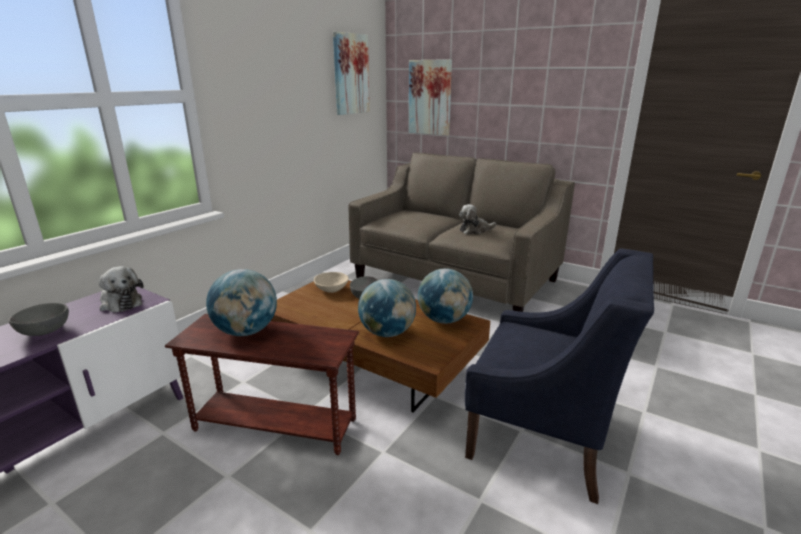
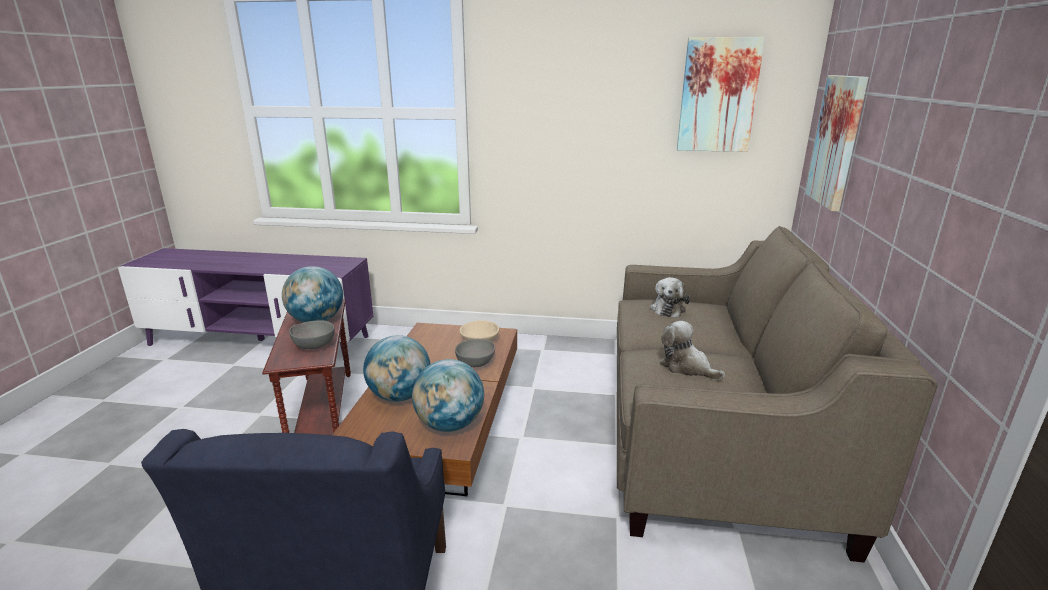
camera: 65 degrees right, 0 degrees up
grey bowl [8,303,69,336] -> grey bowl moved to [289,320,335,349]
plush toy [99,266,143,313] -> plush toy moved to [650,277,690,318]

